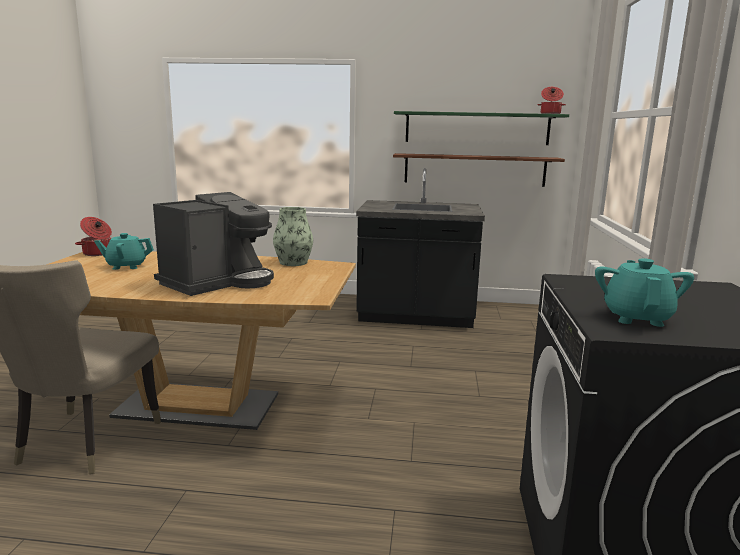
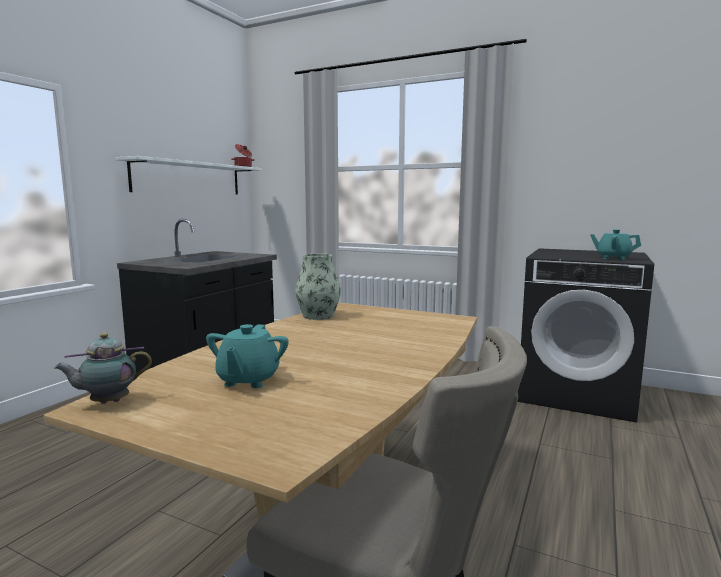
camera: 70 degrees left, 5 degrees down
cooking pot [75,217,112,256] -> teapot [54,333,152,404]
coffee machine [153,192,274,296] -> none
brown shelf [393,153,565,187] -> none
green shelf [394,111,569,145] -> white shelf [116,156,262,194]

